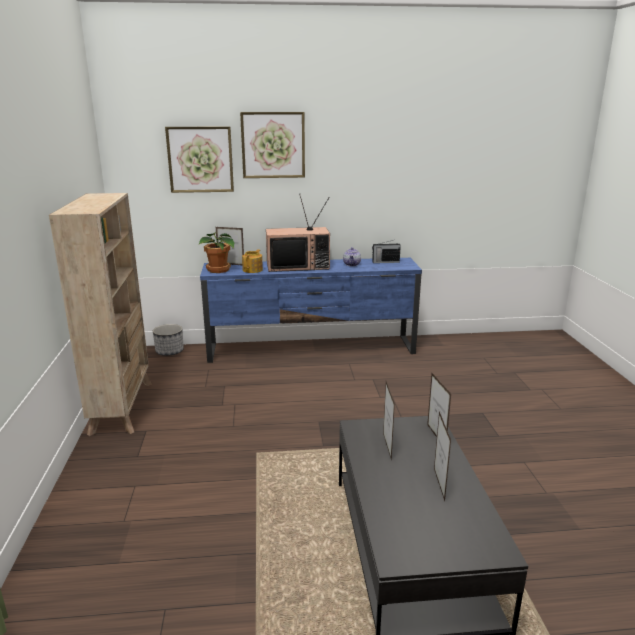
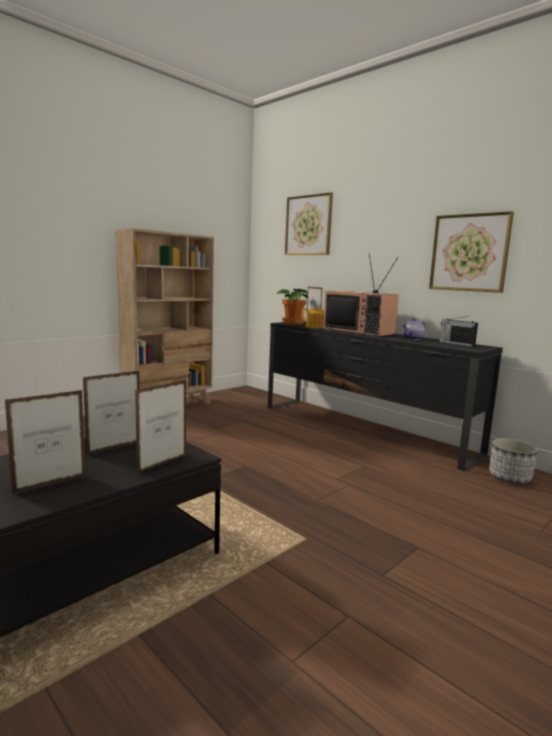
camera: 50 degrees right, 10 degrees down
planter [153,324,184,356] -> planter moved to [489,438,538,484]
blue tv stand [200,258,422,363] -> black tv stand [268,322,503,471]
picture [240,112,305,178] -> picture moved to [429,211,514,293]

